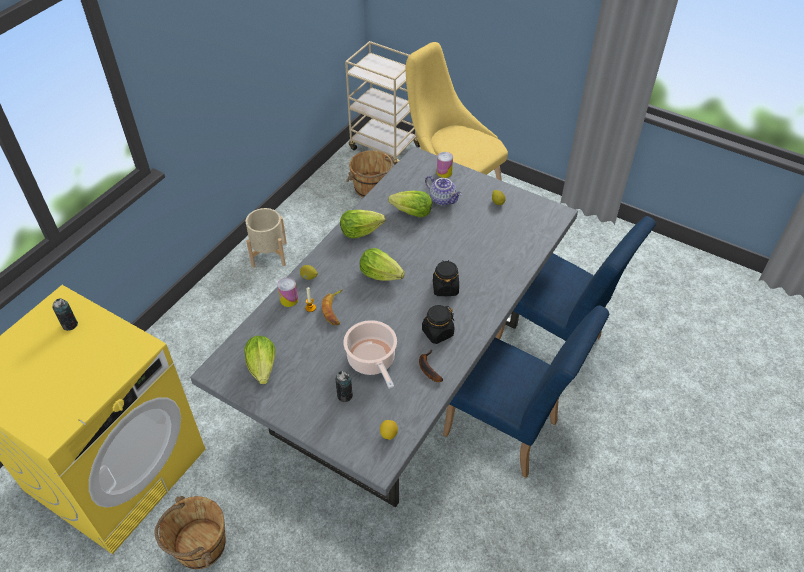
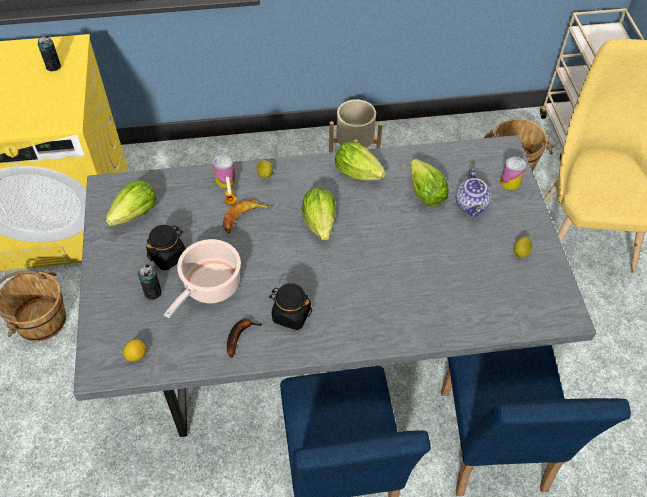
camera: 50 degrees right, 5 degrees up
black jar [433,260,459,296] -> black jar moved to [146,225,186,270]

